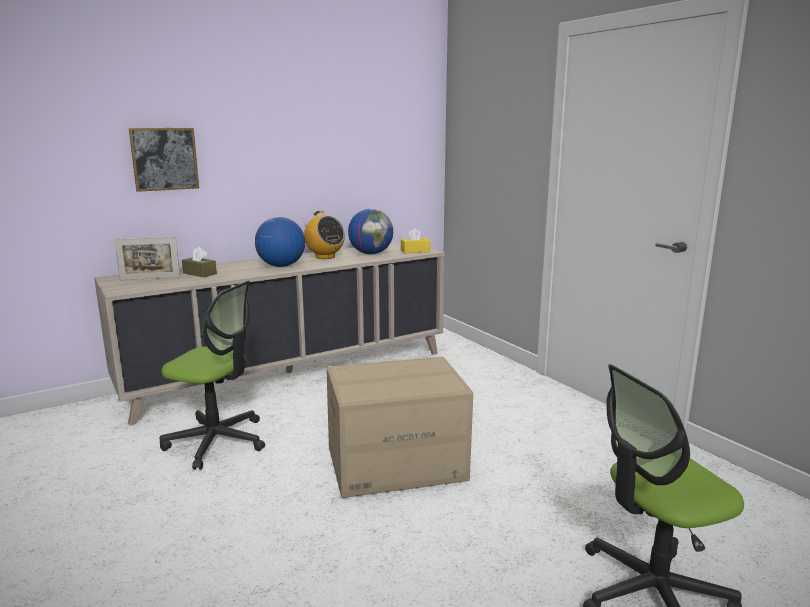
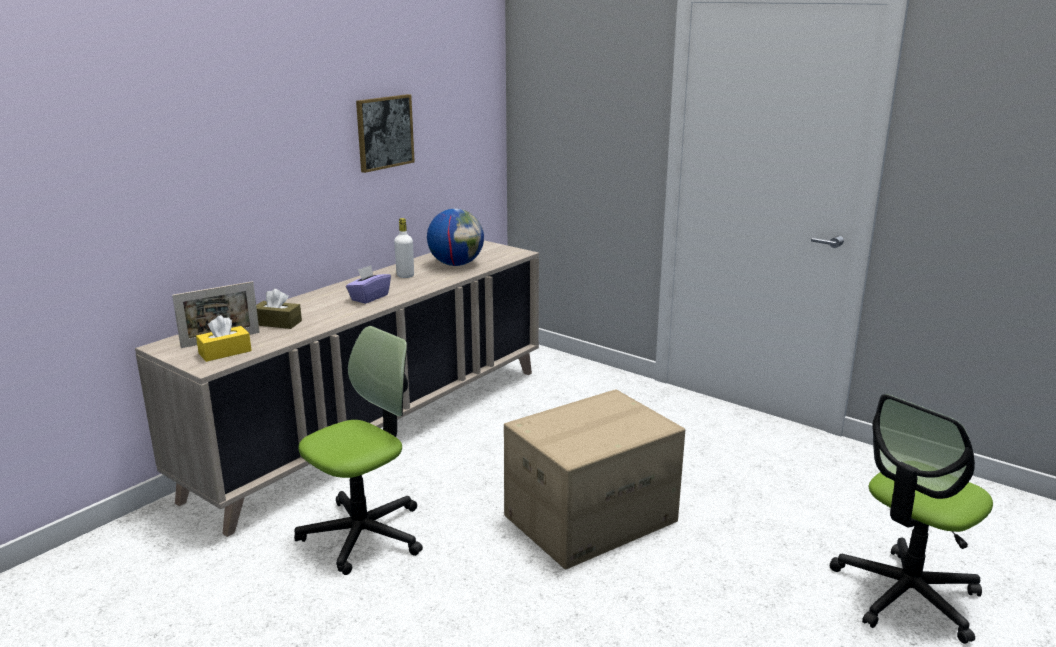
camera: 20 degrees left, 5 degrees up
picture [129,128,199,192] -> picture moved to [356,94,415,173]
office chair [160,281,265,470] -> office chair turned 45 degrees counterclockwise [294,326,423,575]
globe [255,217,305,267] -> purple tissue box [346,265,391,304]
radio [302,211,345,259] -> white bottle [394,218,414,278]
yellow tissue box [401,228,430,253] -> yellow tissue box moved to [196,315,252,362]

